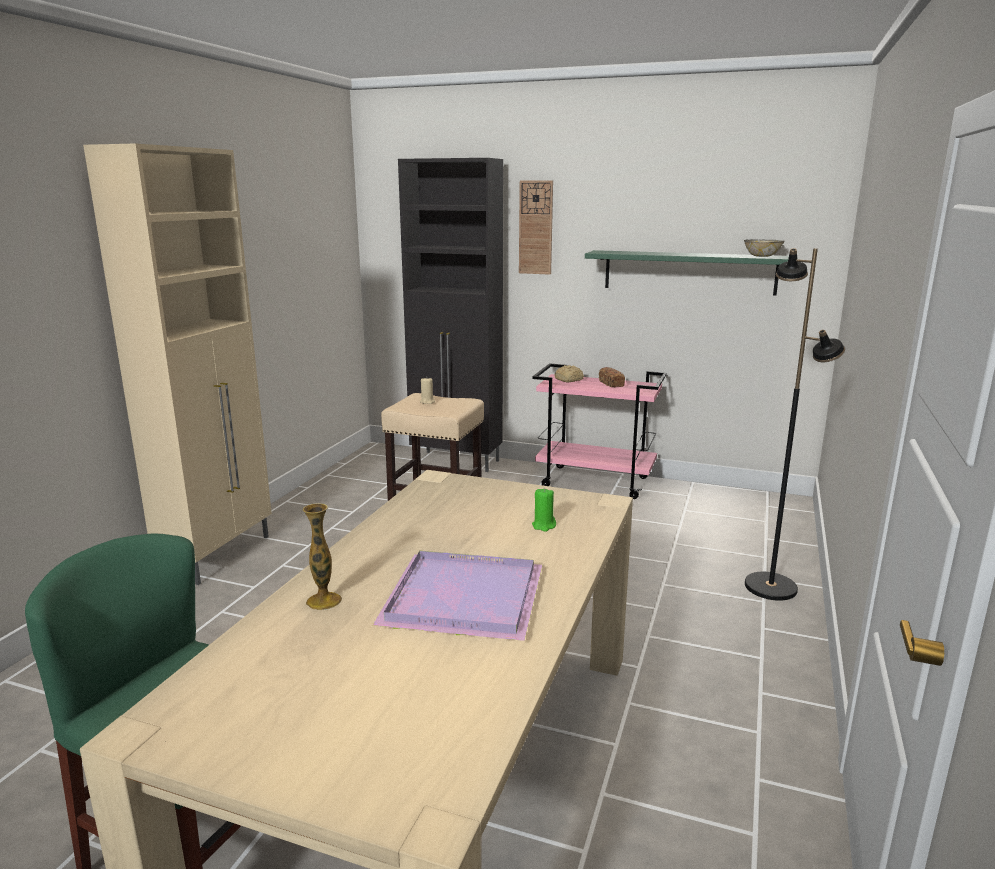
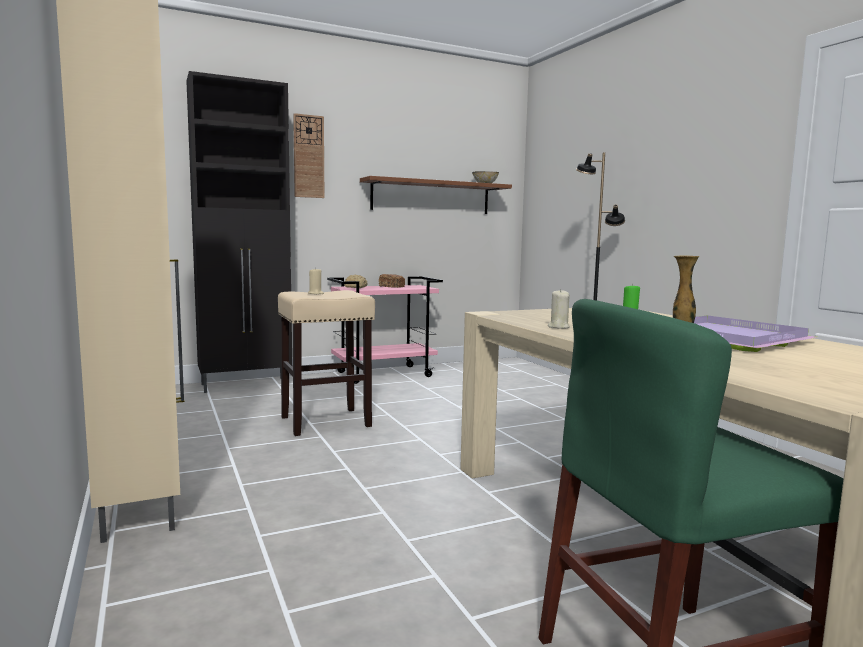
camera: 45 degrees left, 10 degrees down
green shelf [585,250,798,296] -> brown shelf [360,176,512,214]
none -> beige candle [548,289,570,329]

